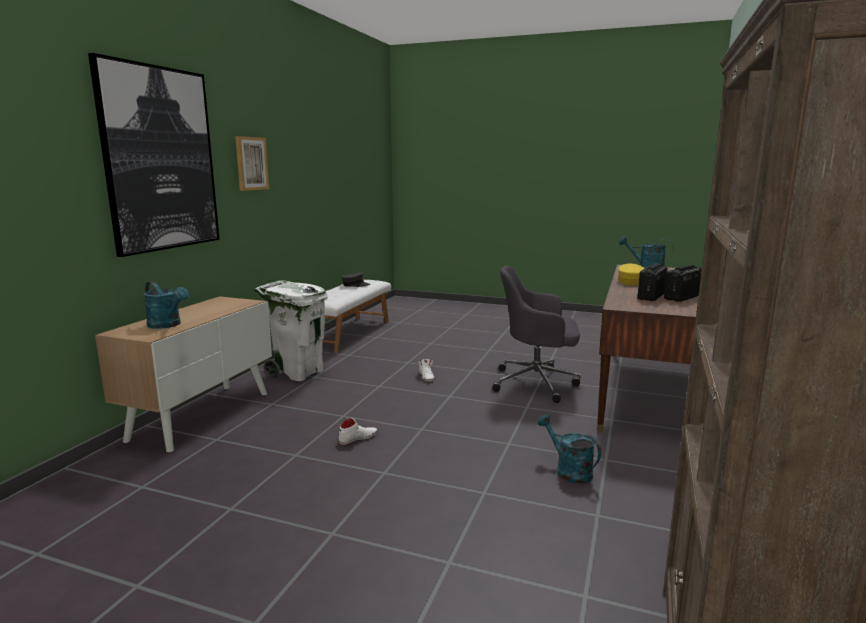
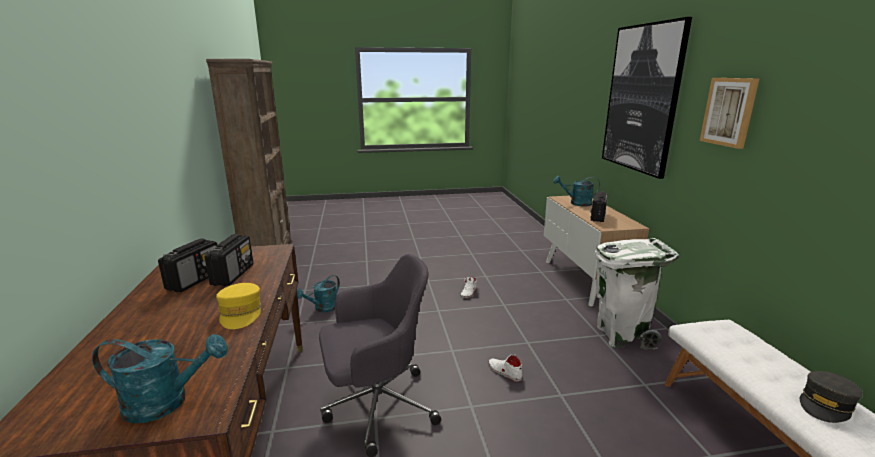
camera: 150 degrees right, 5 degrees up
turquoise watering can [538,415,601,484] -> turquoise watering can turned 105 degrees clockwise [297,275,340,312]
none -> radio [590,191,608,222]

